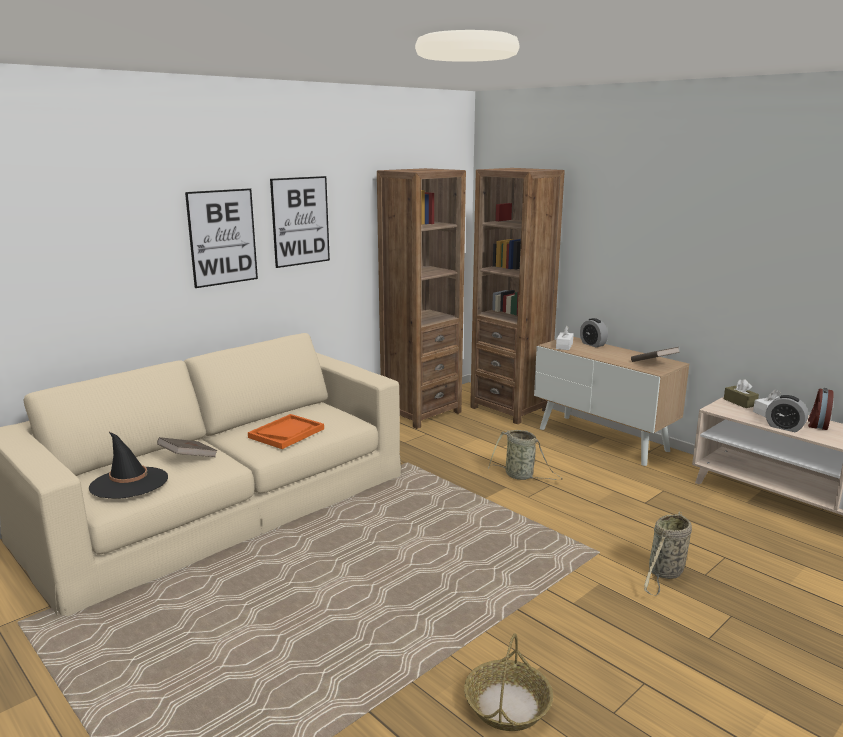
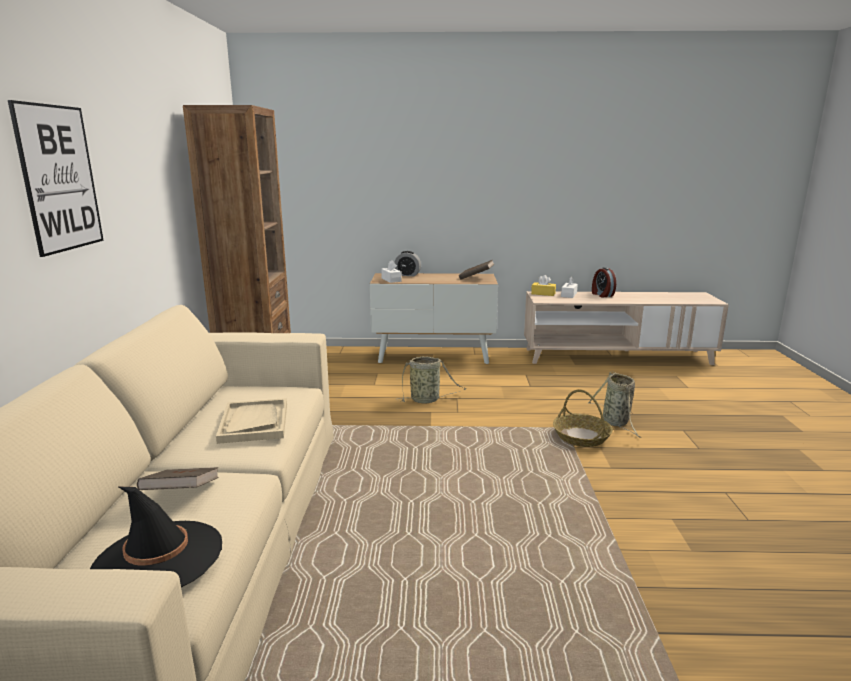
camera: 45 degrees left, 0 degrees up
orange tray [248,414,324,449] -> beige tray [216,398,287,444]
picture [270,176,330,268] -> none
basket [464,633,553,731] -> basket moved to [553,389,613,447]
brown bookcase [470,168,565,424] -> none
brown tissue box [724,379,759,408] -> yellow tissue box [531,275,556,296]
alarm clock [766,395,808,432] -> none

